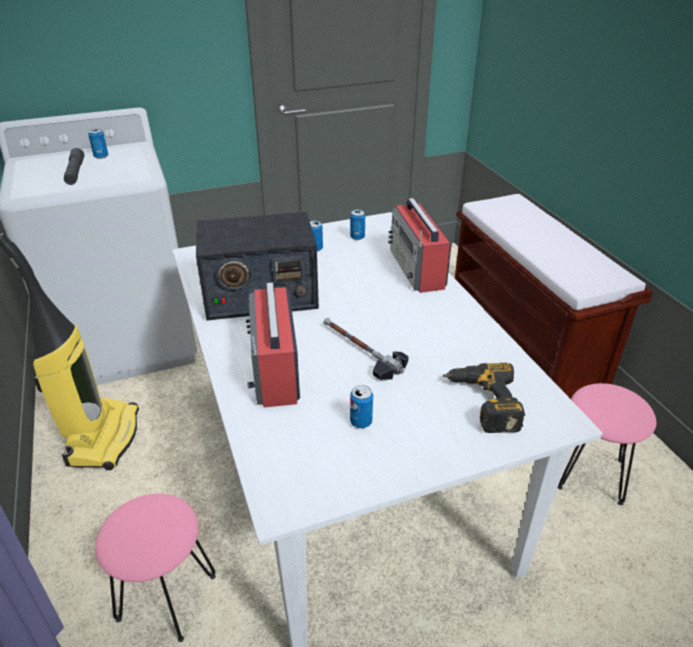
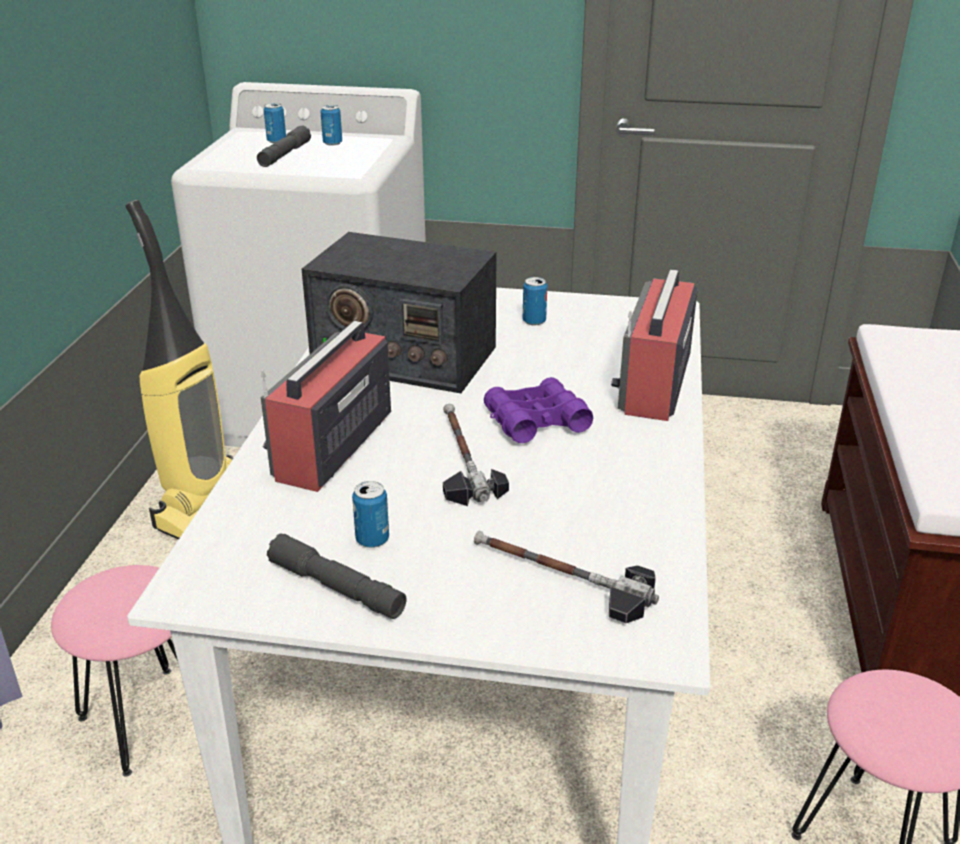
camera: 30 degrees right, 5 degrees down
can [350,210,365,240] -> can moved to [264,103,286,143]
power drill [443,363,525,433] -> hammer [474,530,659,623]
none -> grey flashlight [267,533,406,619]
none -> purple binoculars [484,377,593,443]

